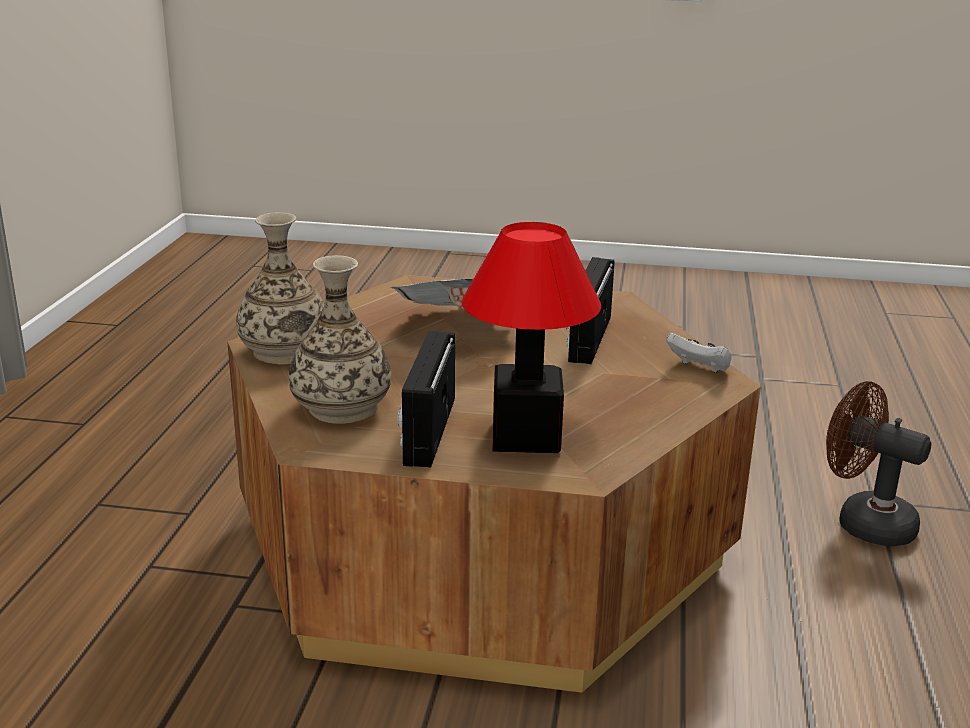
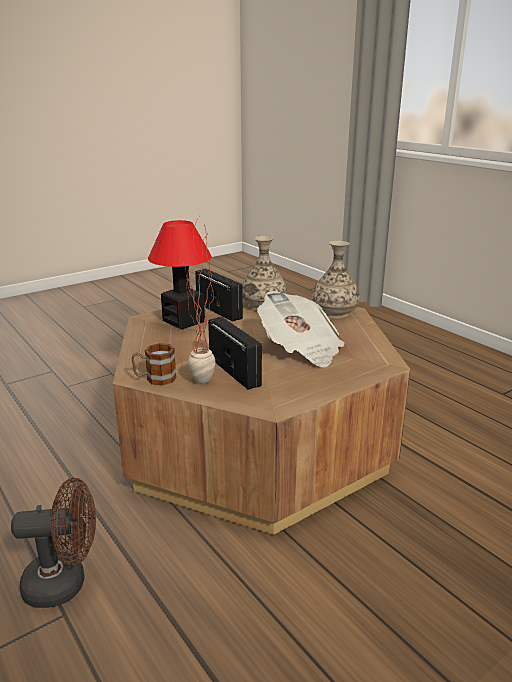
camera: 135 degrees right, 0 degrees up
white game controller [666,332,732,373] -> mug [132,343,177,386]
none -> potted plant [180,217,216,384]

